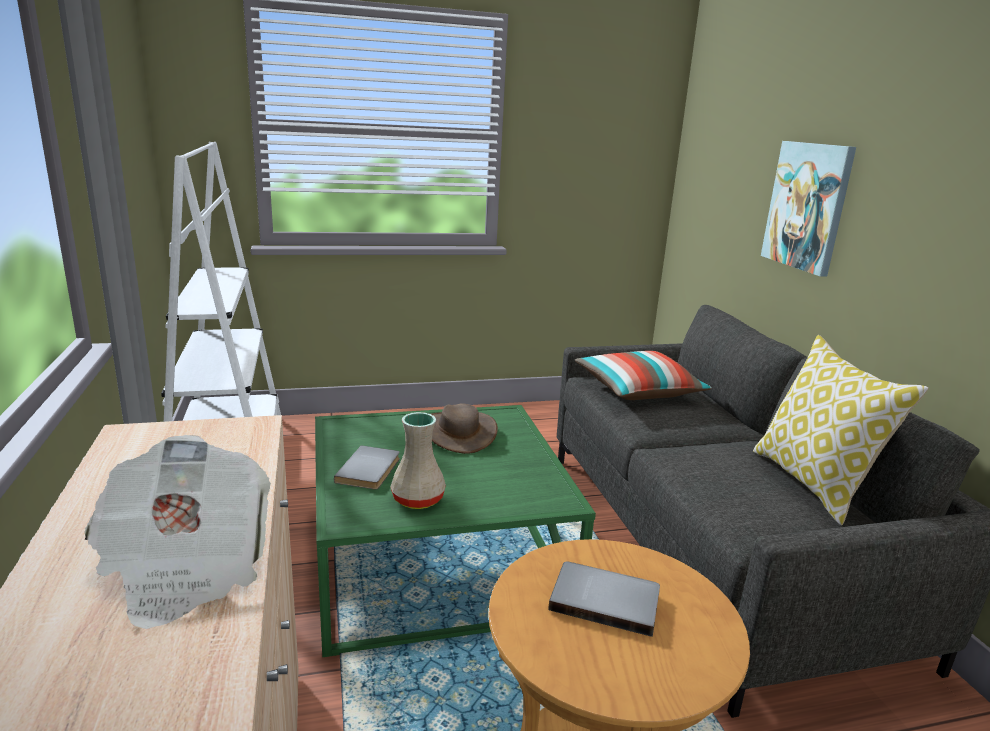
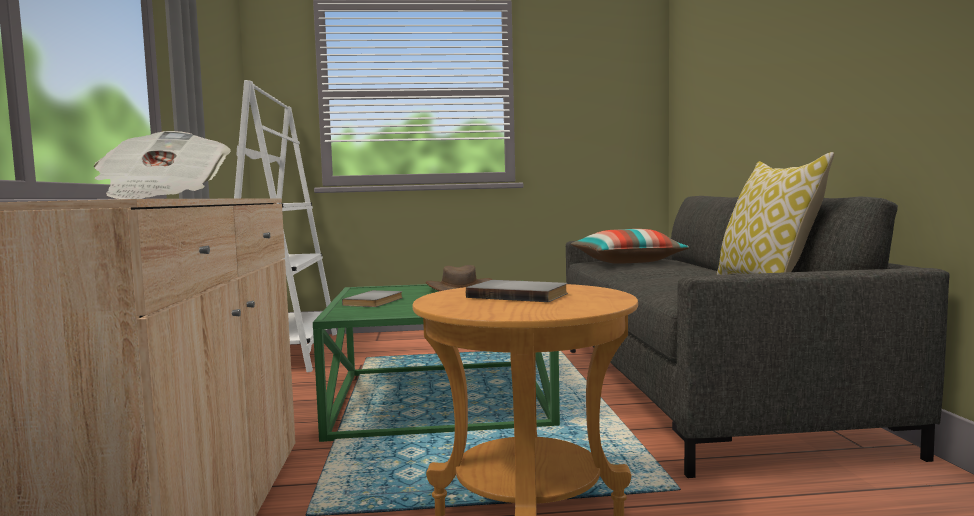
camera: 10 degrees right, 15 degrees down
beige vase [390,412,446,509] -> none
picture [761,141,856,276] -> none

